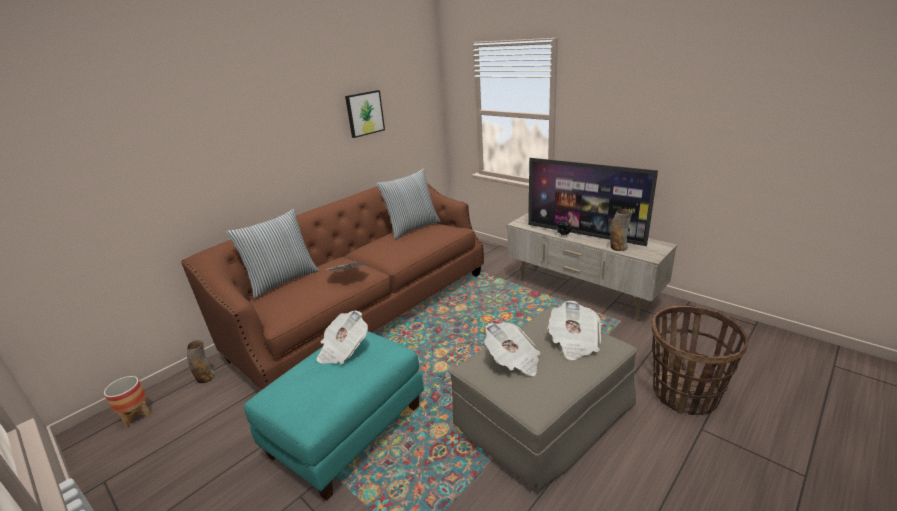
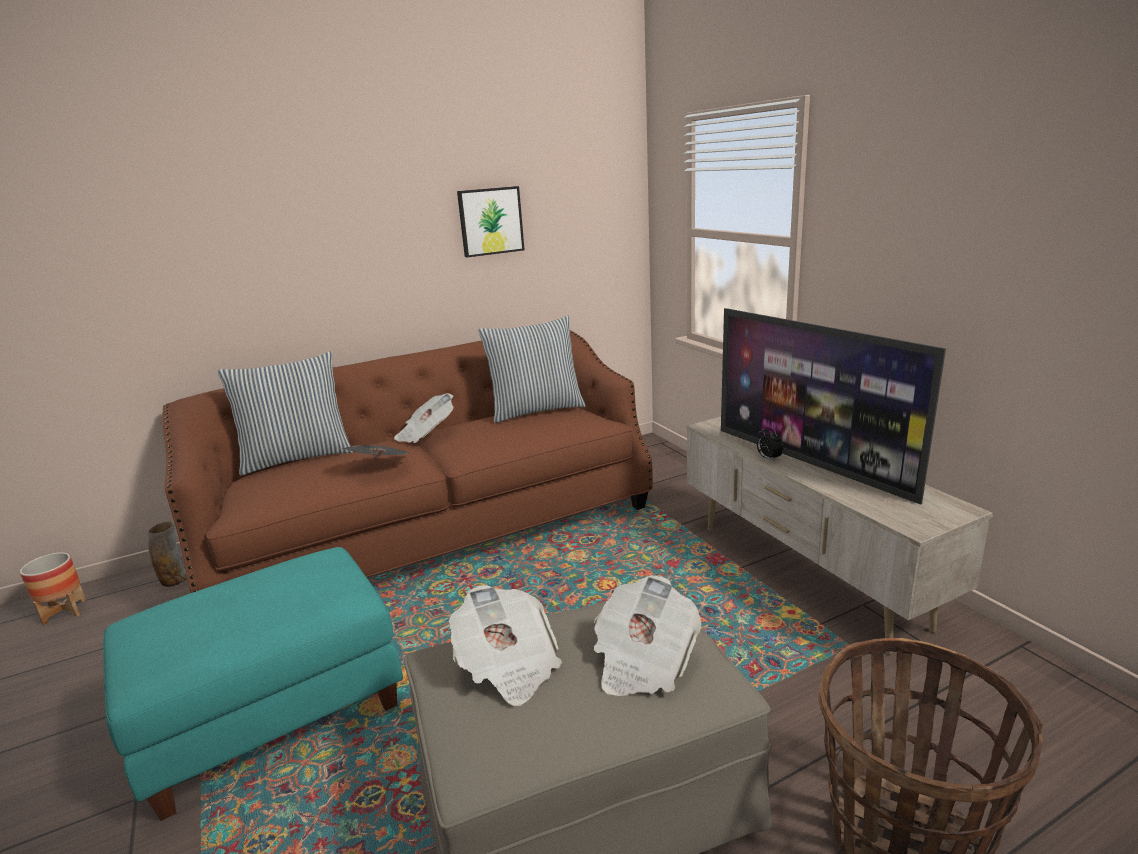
camera: 20 degrees right, 5 degrees down
newspaper [316,310,368,364] -> newspaper moved to [394,393,454,443]
vase [610,209,633,251] -> none

